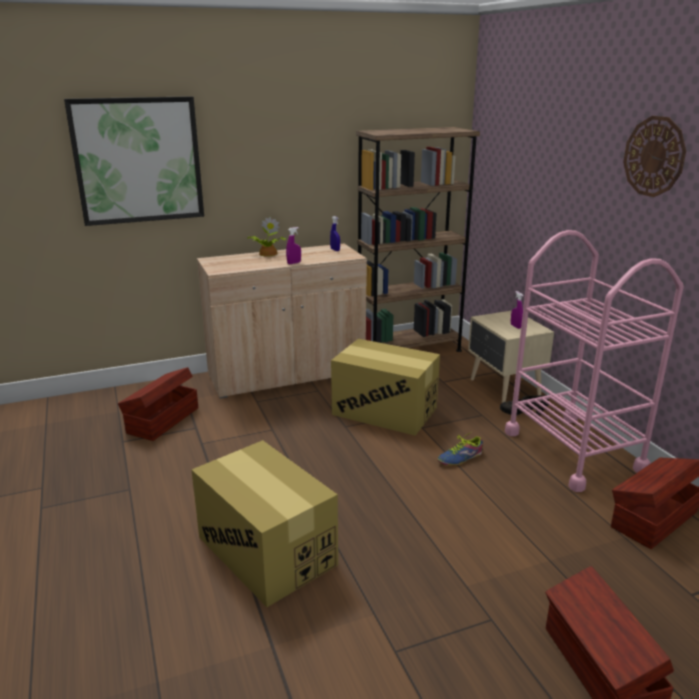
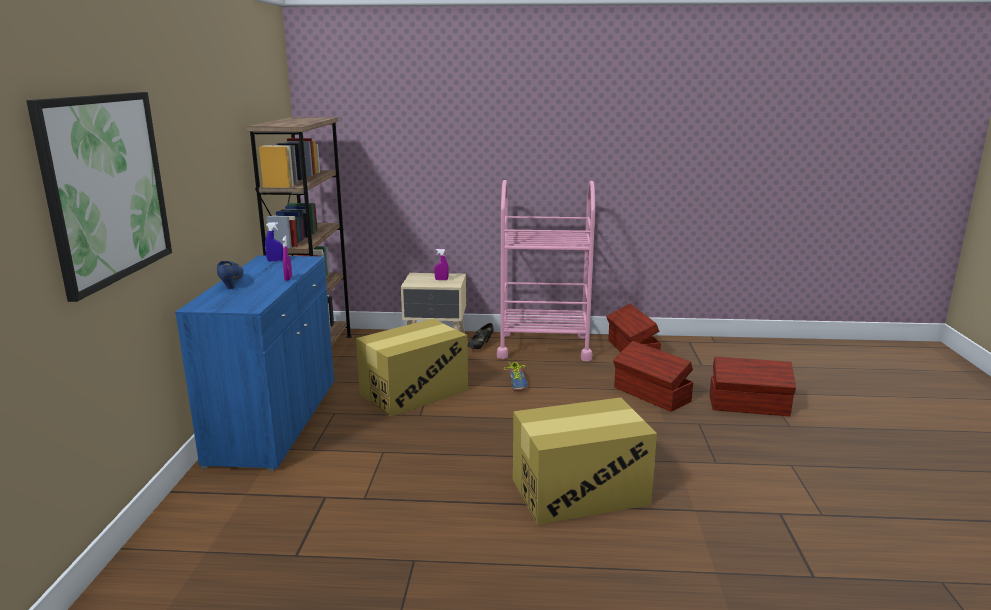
camera: 65 degrees left, 5 degrees down
brown storage box [118,367,198,441] -> brown storage box moved to [613,341,693,412]
beige cabinet [197,244,367,399] -> blue cabinet [175,255,334,471]
potted plant [246,217,286,257] -> blue shoe [217,261,244,289]
wall clock [623,116,686,197] -> none

